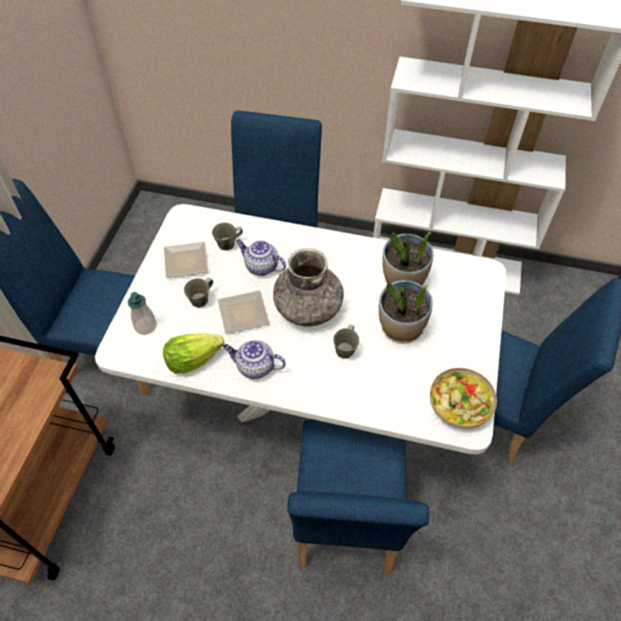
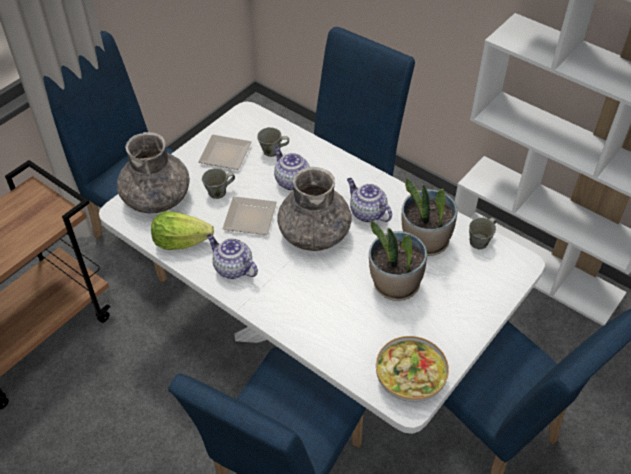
camera: 25 degrees right, 5 degrees down
soap dispenser [128,292,157,335] -> grey vase [117,132,190,213]
grey mug [333,325,359,358] -> grey mug moved to [469,218,496,250]
none -> teapot [347,178,392,222]

